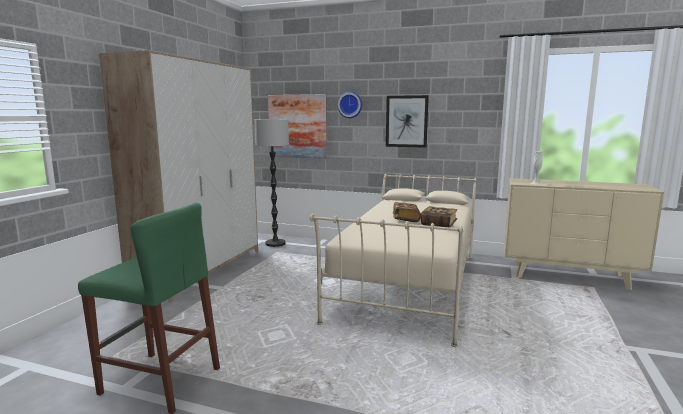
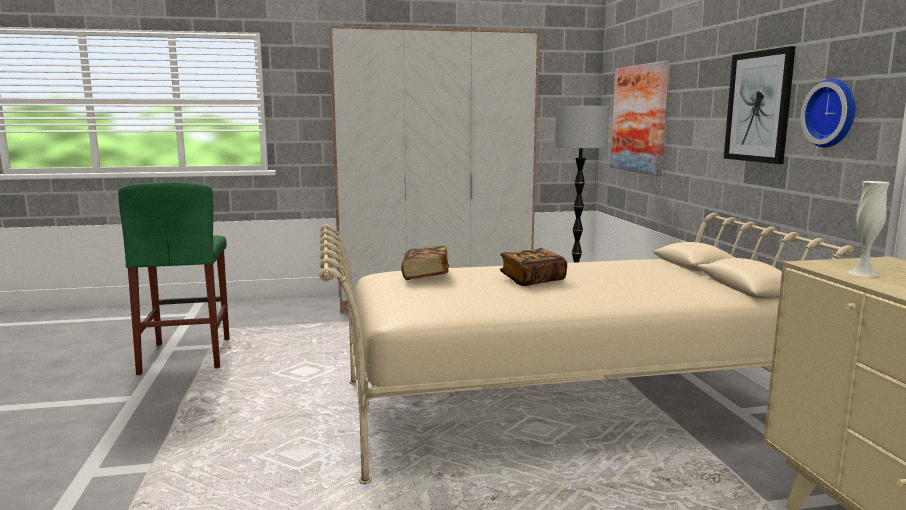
camera: 60 degrees right, 0 degrees up
wall clock [337,91,362,118] -> wall clock moved to [801,78,855,148]
book [421,206,457,227] -> book moved to [401,246,449,280]

